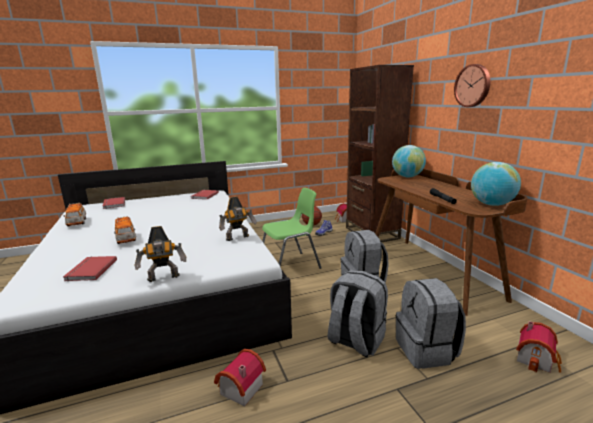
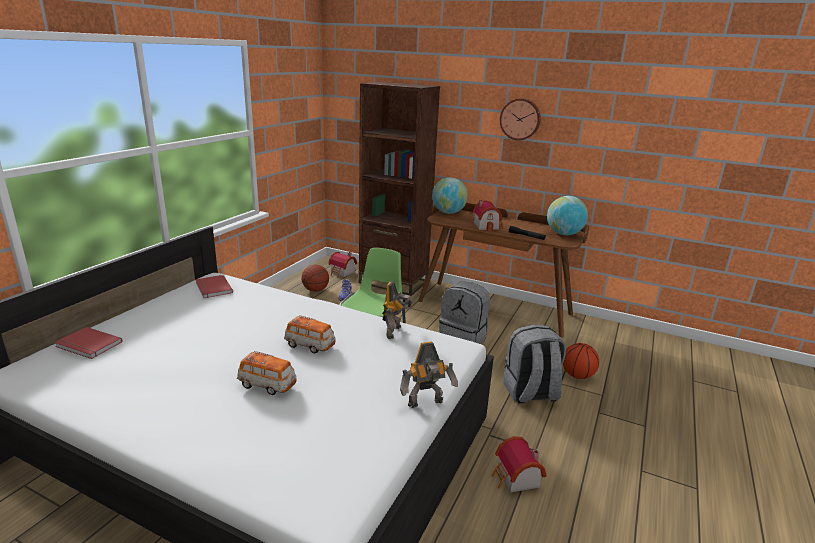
camera: 45 degrees left, 5 degrees up
red book [63,256,117,281] -> none
toy car [64,203,86,226] -> toy car moved to [284,315,336,353]
toy robot [134,226,186,282] -> toy robot turned 45 degrees clockwise [400,341,458,408]
grey backpack [396,278,466,369] -> basketball [563,343,599,379]
toy house [516,321,562,373] -> toy house moved to [473,200,503,231]

